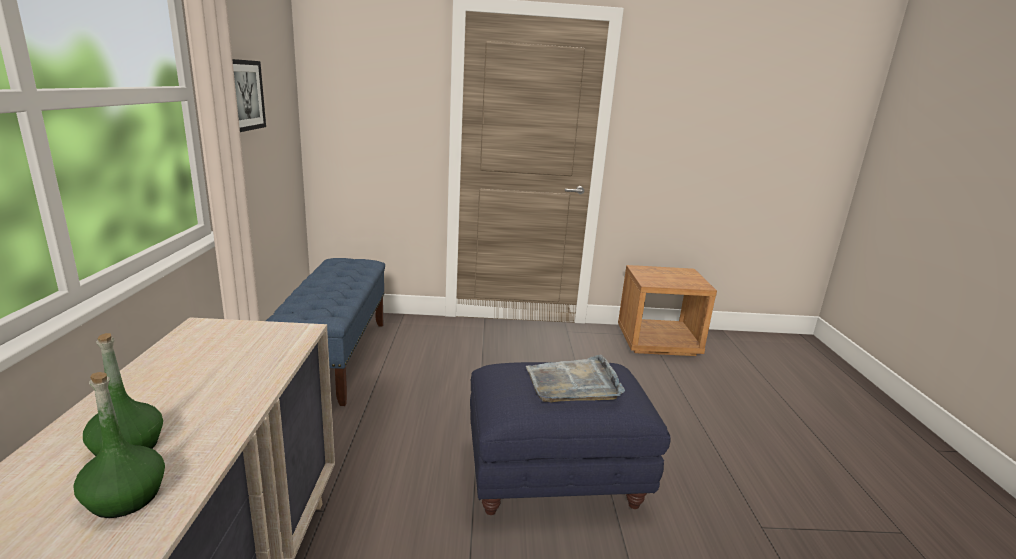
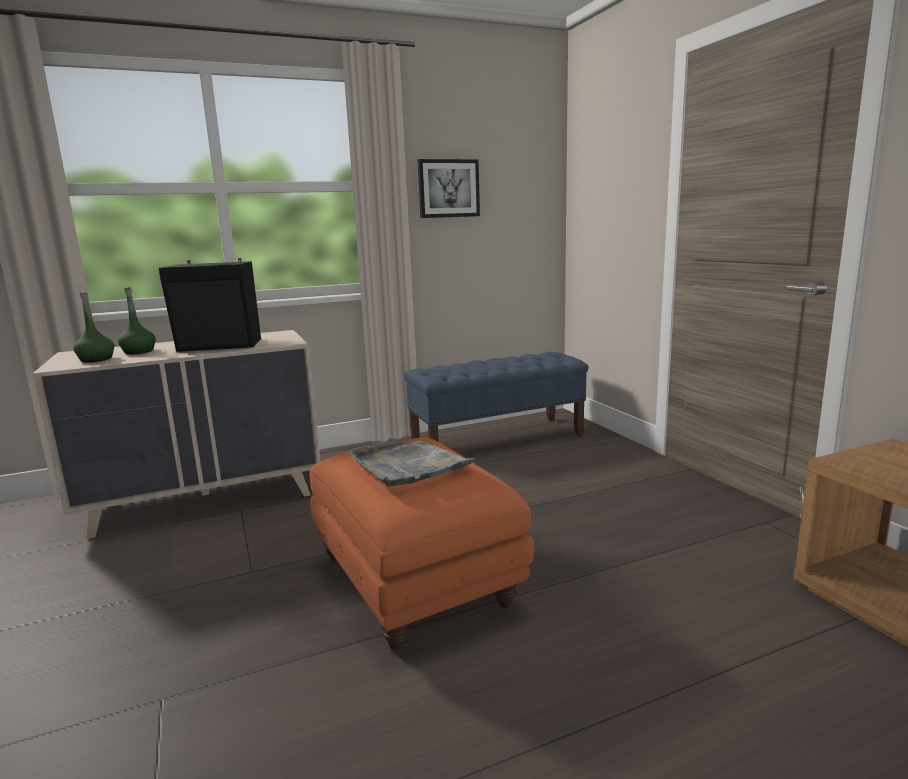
camera: 70 degrees right, 5 degrees down
blue ottoman [470,362,671,515] -> orange ottoman [310,438,534,650]
none -> black speaker [159,258,261,352]

